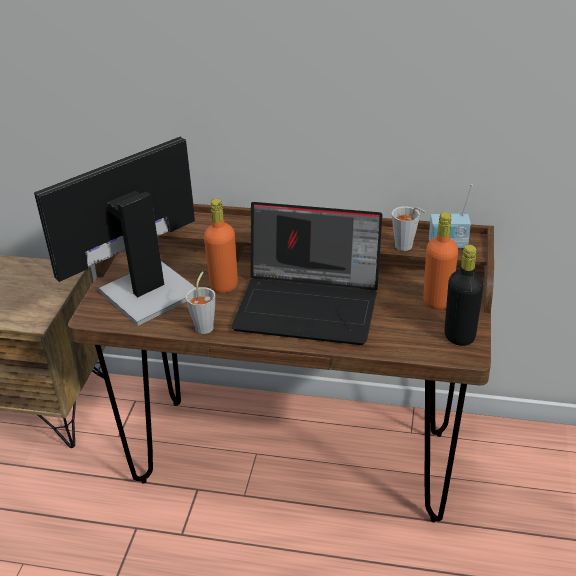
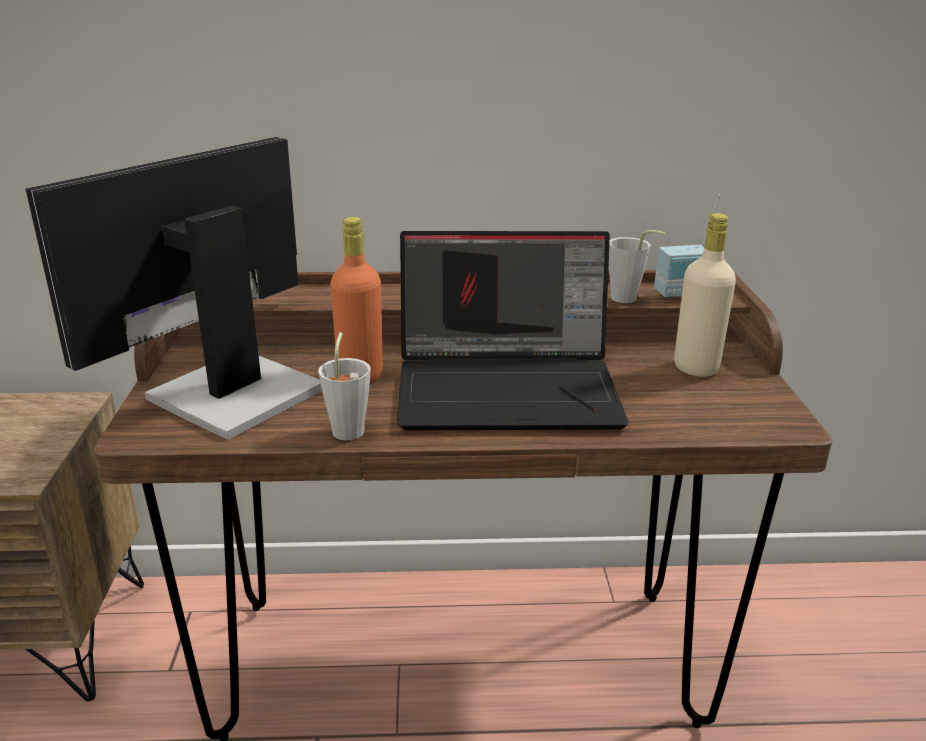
camera: 15 degrees left, 10 degrees down
orange bottle [423,212,458,310] -> beige bottle [674,213,736,377]
black bottle [444,245,484,346] -> none

